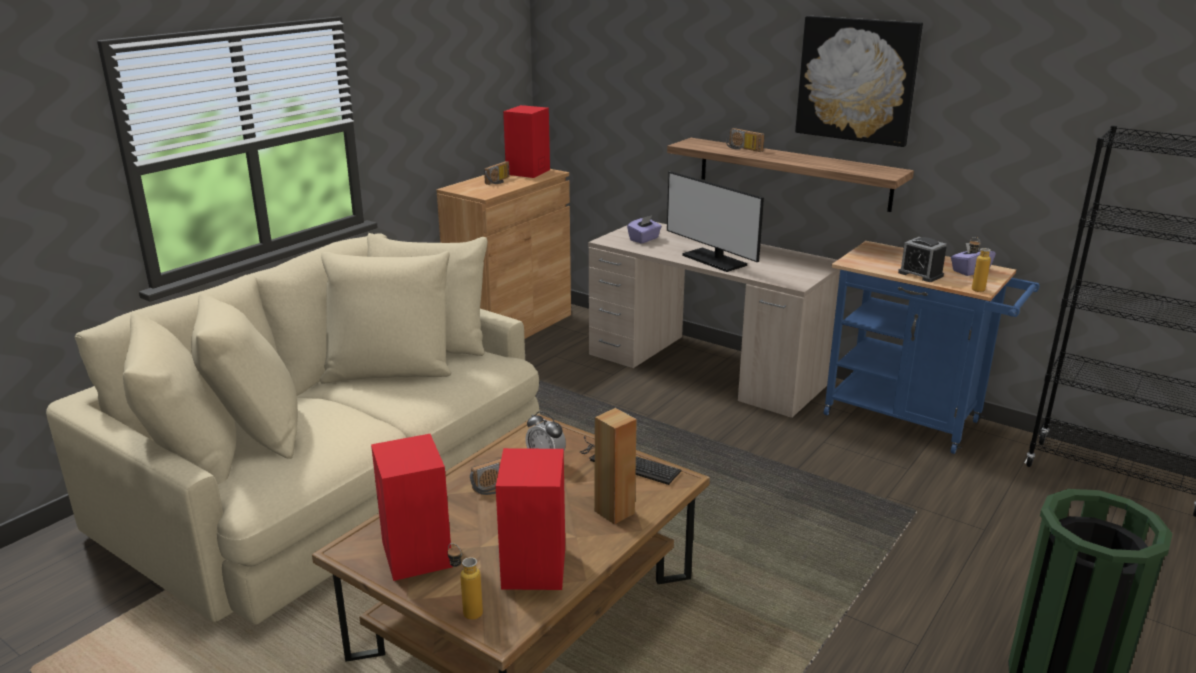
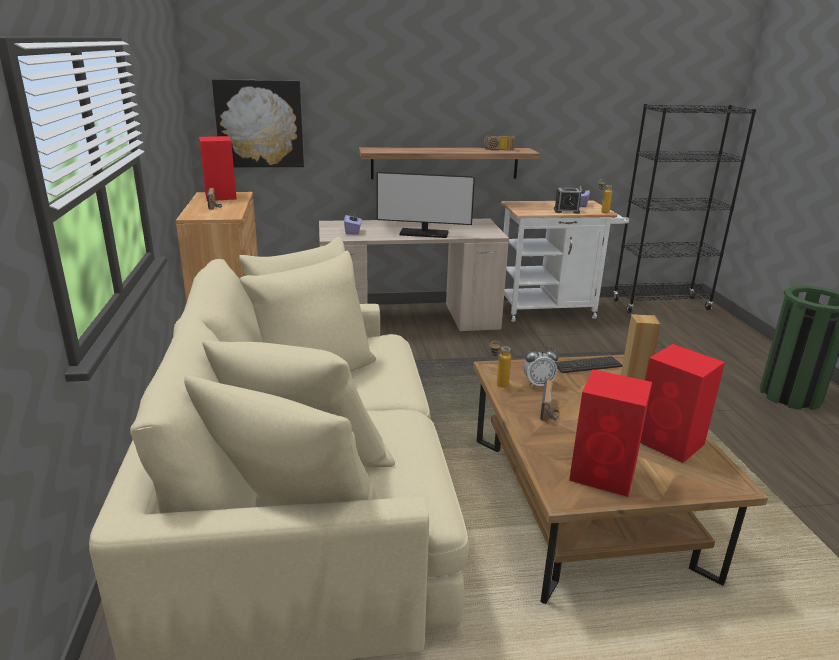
camera: 45 degrees left, 0 degrees up
bottle [448,543,483,620] -> bottle moved to [490,341,511,388]
radio [726,128,765,152] -> radio moved to [484,136,515,151]
picture [795,16,923,147] -> picture moved to [212,79,304,167]
blue cart [824,241,1040,454] -> white cart [501,200,629,322]

